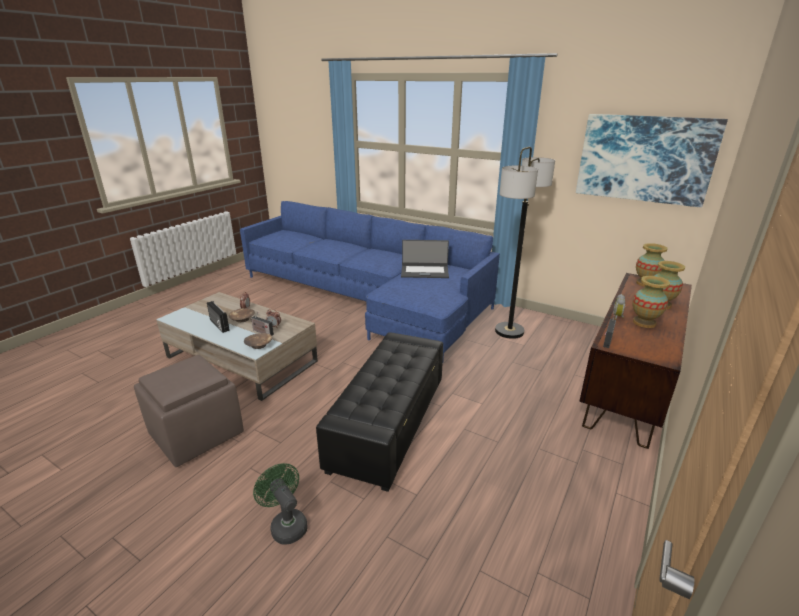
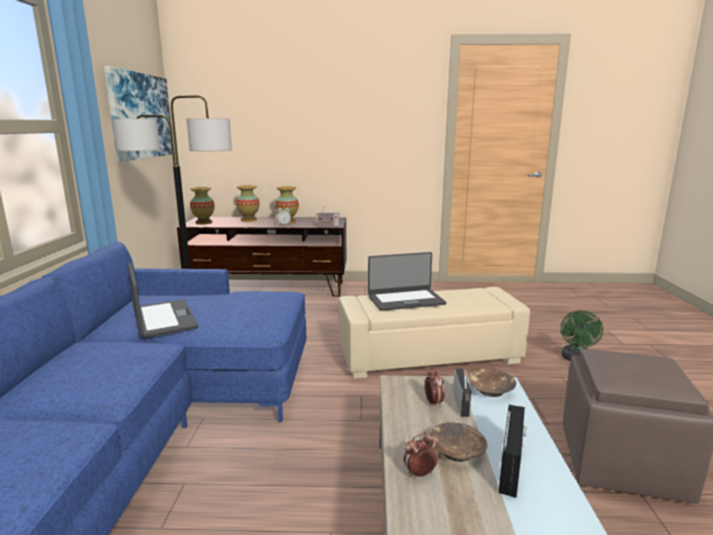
camera: 120 degrees left, 10 degrees down
black ottoman [316,332,443,492] -> beige ottoman [339,287,530,379]
none -> laptop [368,252,446,311]

